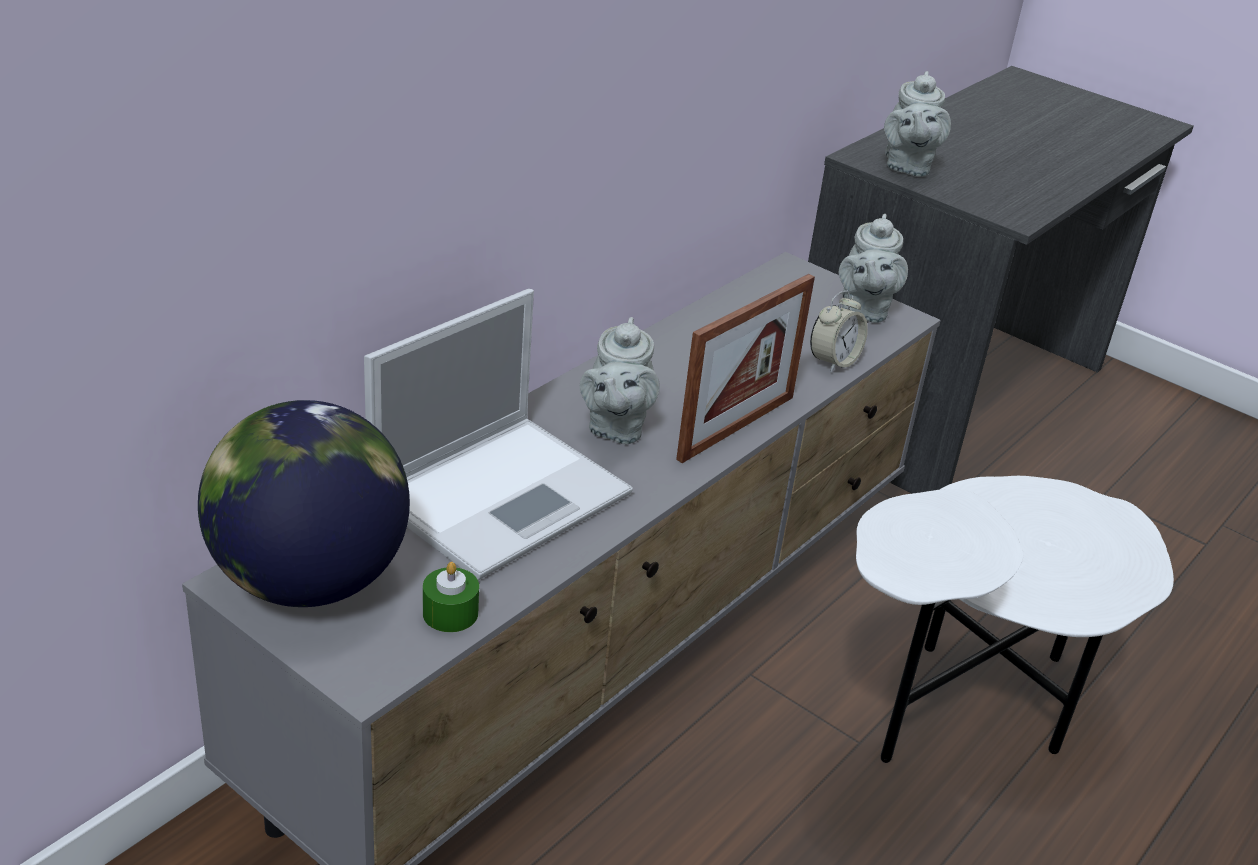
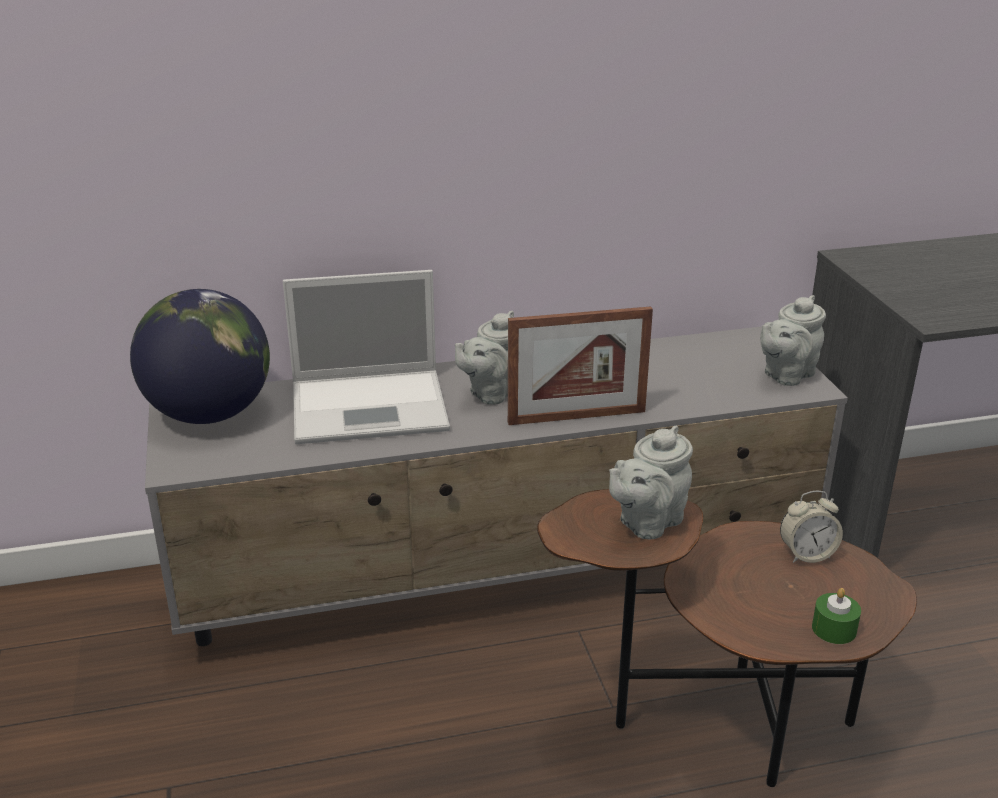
camera: 40 degrees right, 5 degrees down
green candle [423,562,479,632] -> green candle moved to [812,588,861,644]
alarm clock [810,290,868,372] -> alarm clock moved to [780,491,843,563]
white side table [856,476,1174,763] -> brown side table [537,489,917,787]
grey teapot [884,71,951,177] -> grey teapot moved to [609,426,693,540]

